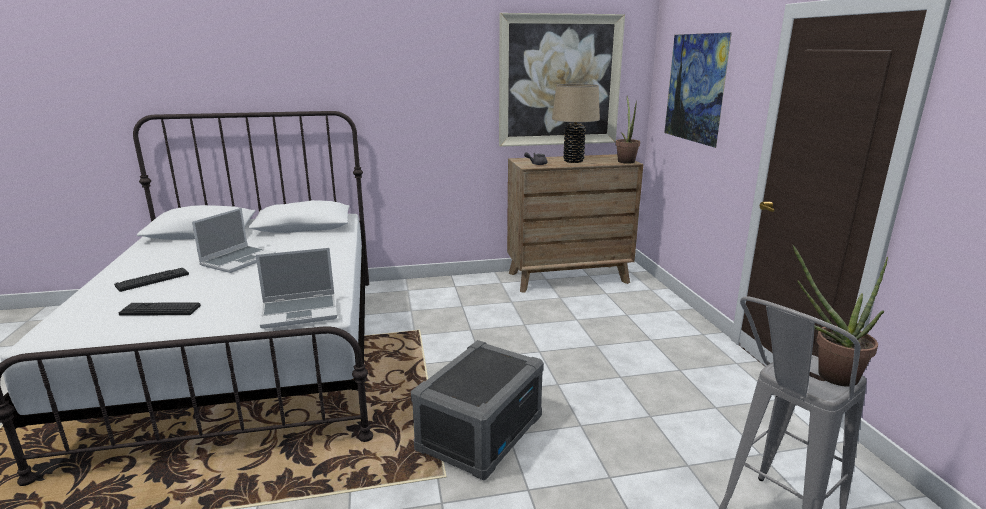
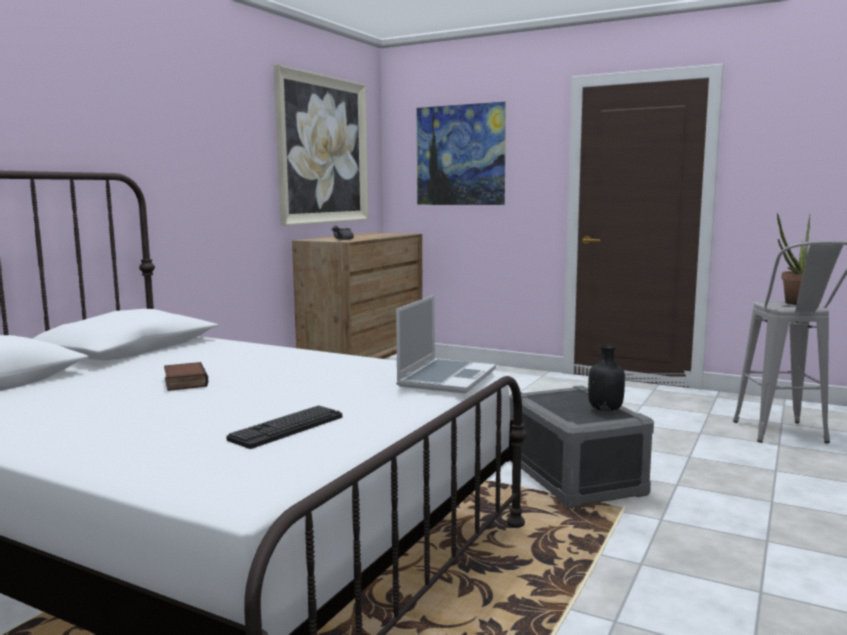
camera: 50 degrees left, 10 degrees down
keyboard [114,268,189,292] -> none
laptop [192,208,276,273] -> book [164,362,208,391]
beige table lamp [552,84,600,163] -> none
potted plant [616,96,640,164] -> none
none -> black bottle [588,344,625,412]

